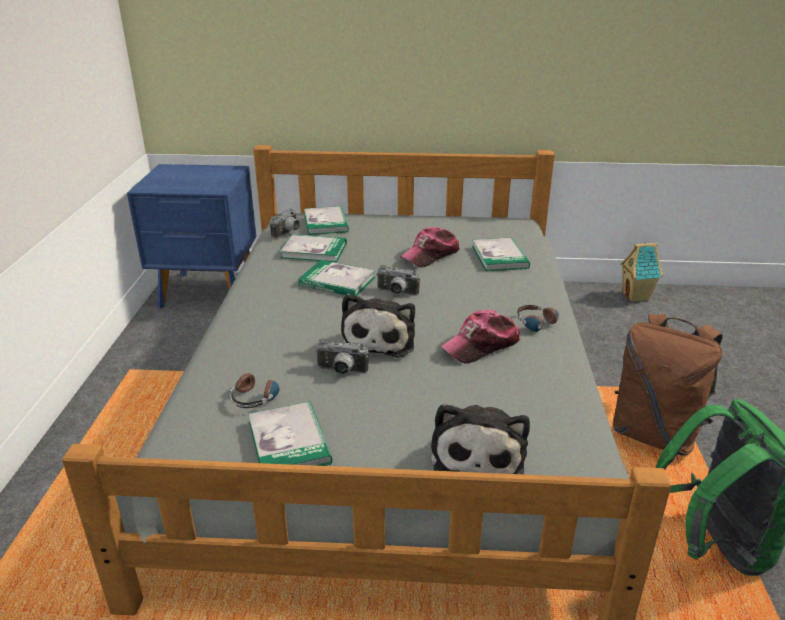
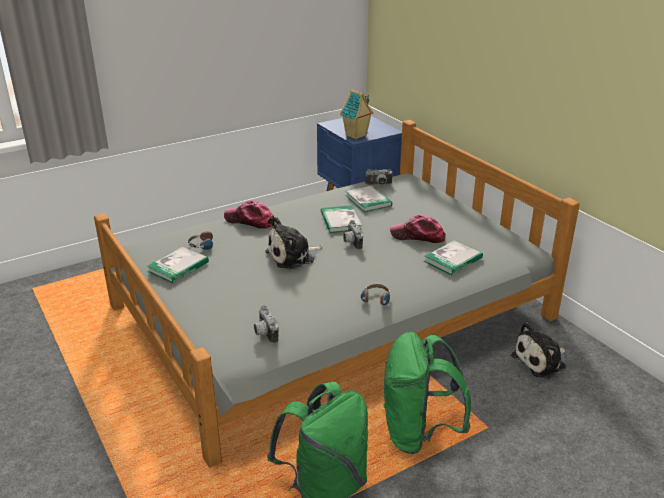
camera: 55 degrees right, 0 degrees up
book [304,206,349,235] -> none
camera [315,338,369,375] -> camera moved to [254,305,278,344]
plush toy [431,404,530,474] -> plush toy moved to [511,322,566,378]
cap [440,310,520,364] -> cap moved to [224,201,274,229]
brown backpack [613,314,723,456] -> green backpack [384,332,471,454]
toy house [620,242,663,302] -> toy house moved to [340,90,373,140]

